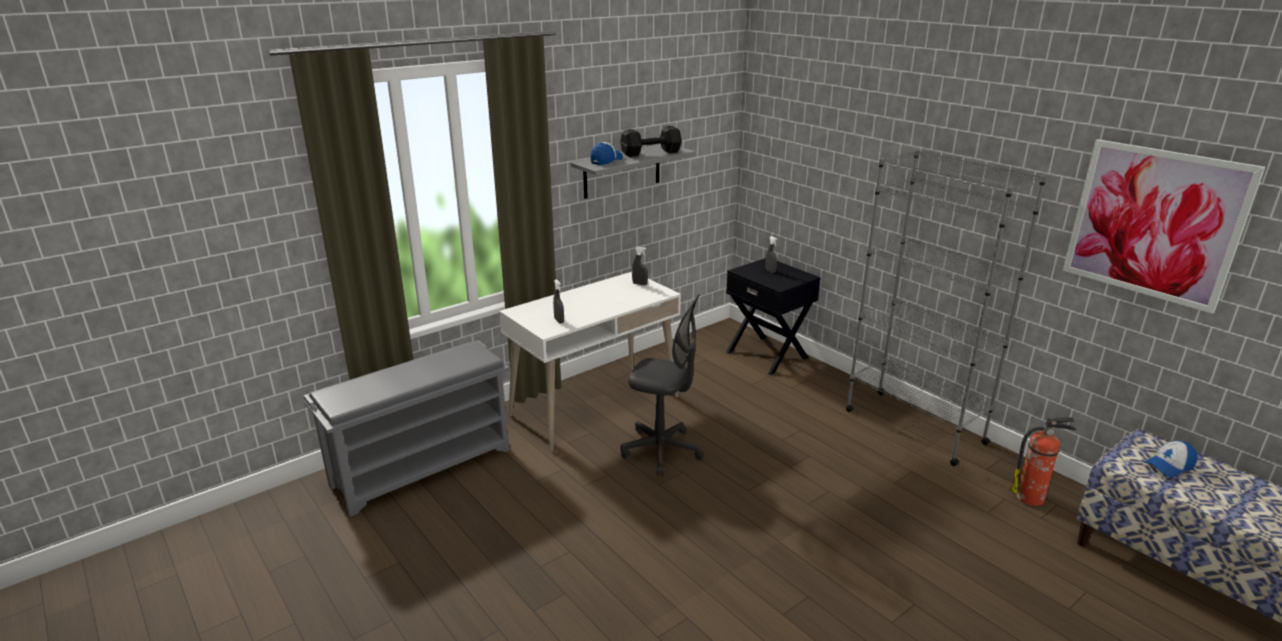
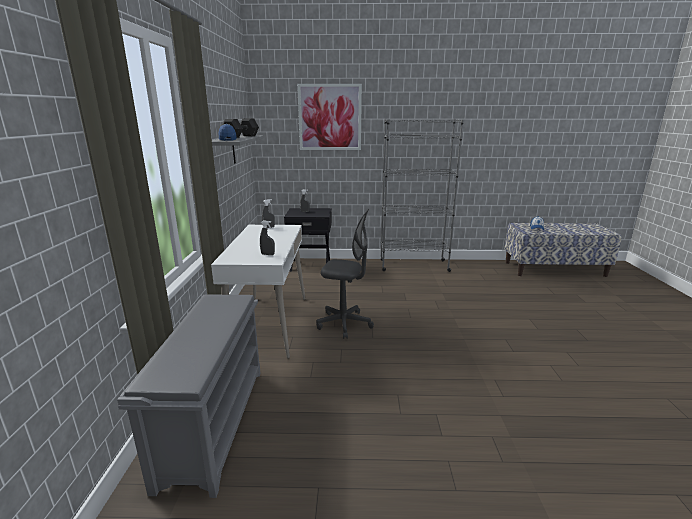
camera: 50 degrees left, 5 degrees down
grey office chair [620,294,704,475] -> grey office chair turned 45 degrees clockwise [316,209,374,339]
fire extinguisher [1011,417,1076,506] -> none
picture [1063,139,1265,314] -> picture moved to [297,84,362,150]

